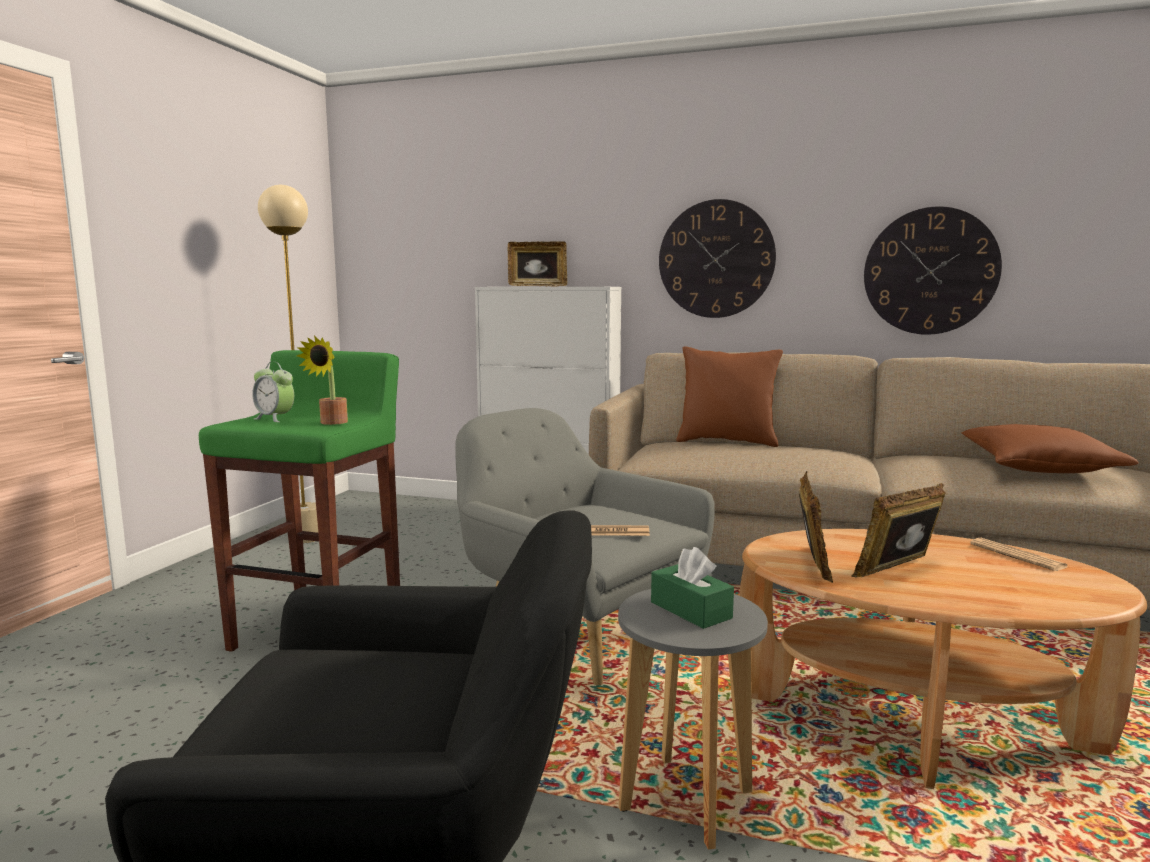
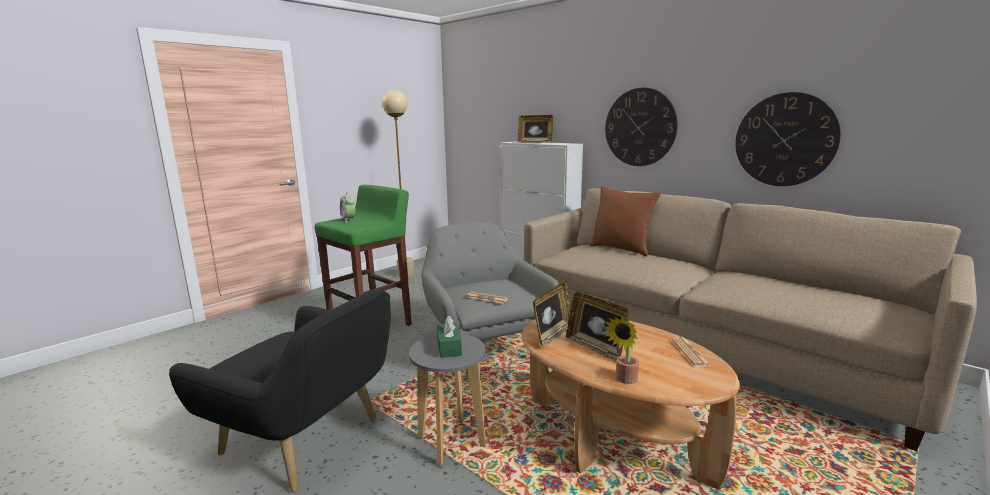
camera: 25 degrees right, 5 degrees up
potted plant [297,336,348,425] -> potted plant moved to [604,317,639,384]
picture frame [852,483,946,578] -> picture frame turned 120 degrees counterclockwise [566,291,629,362]
brown pillow [961,424,1139,473] -> none

